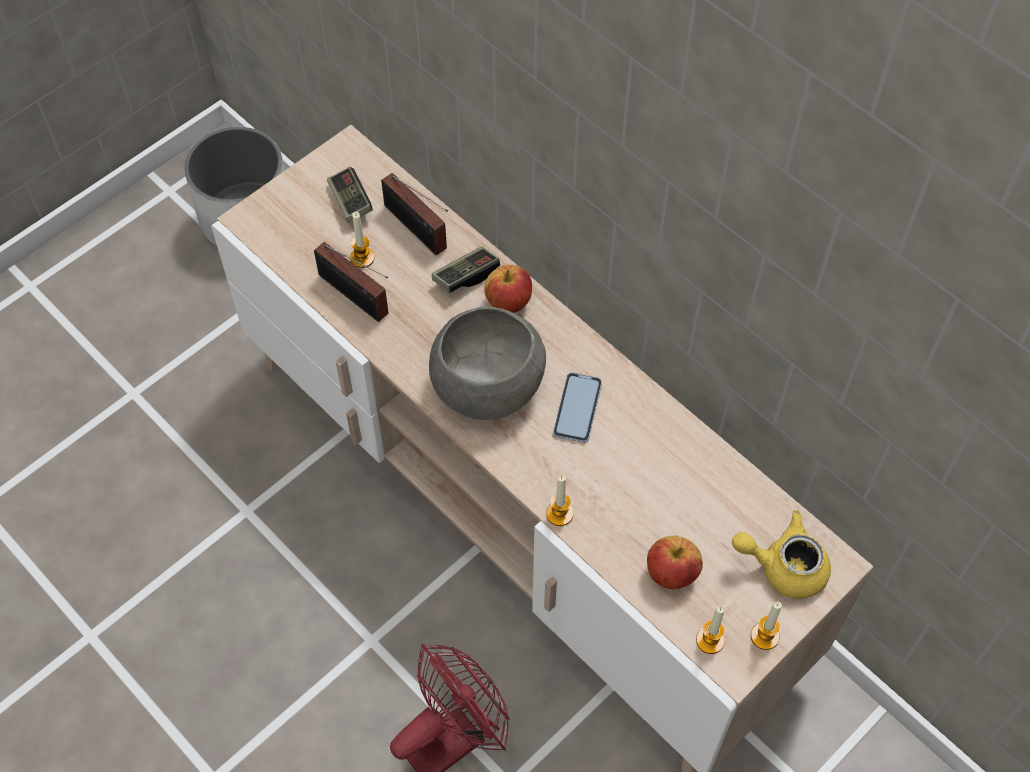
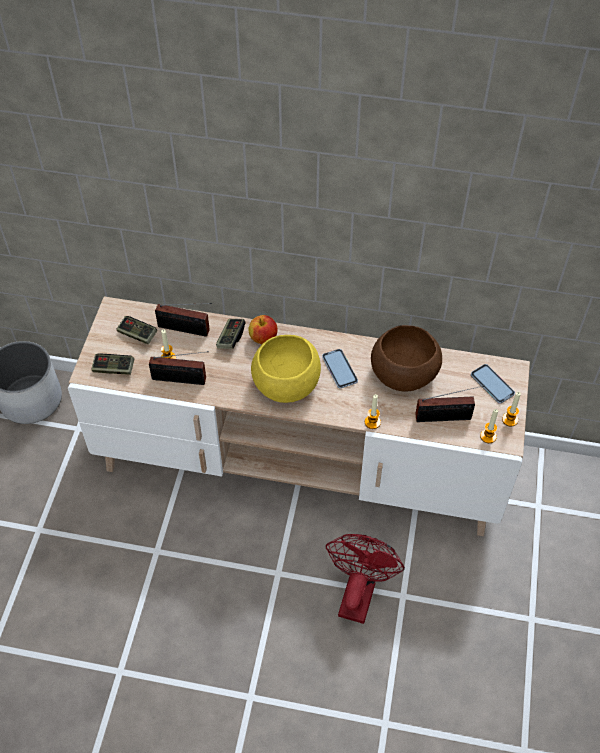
camera: 35 degrees left, 5 degrees down
grey bowl [429,307,546,420] -> yellow bowl [251,335,321,403]
apple [647,536,703,589] -> radio [415,385,484,422]
yellow teapot [732,510,831,599] -> phone [471,364,515,404]
none -> game controller [91,353,134,375]
none -> brown bowl [371,325,442,392]

